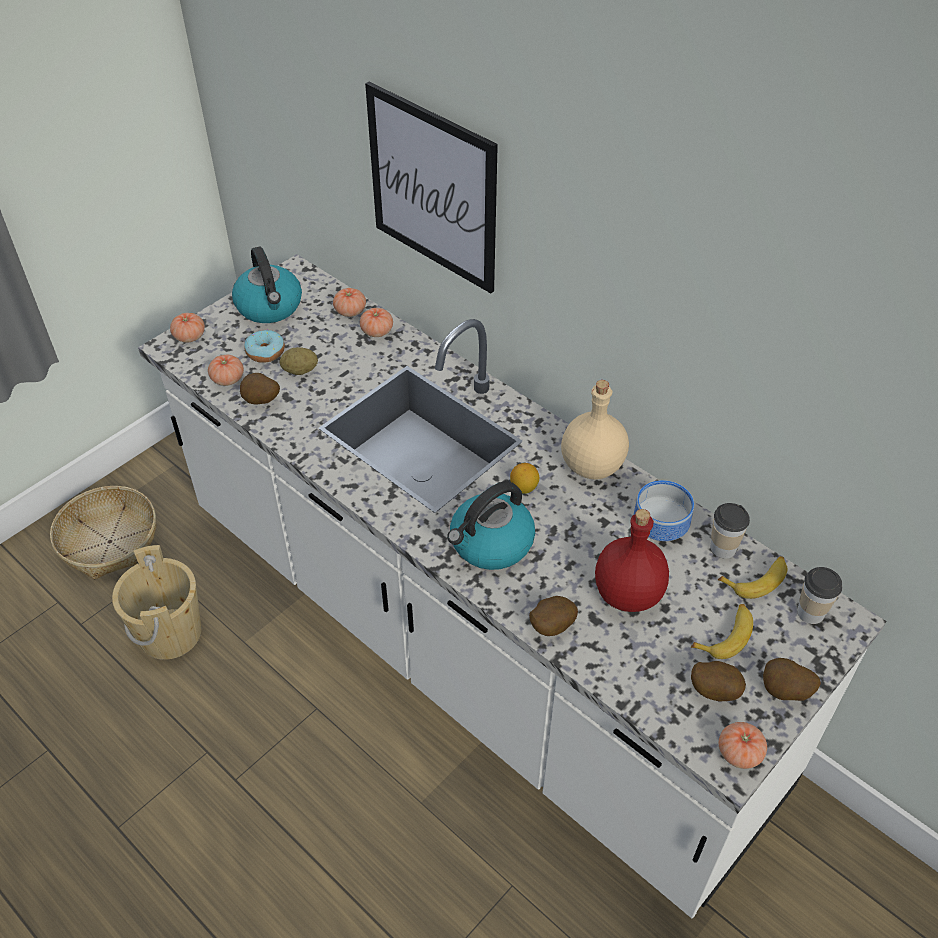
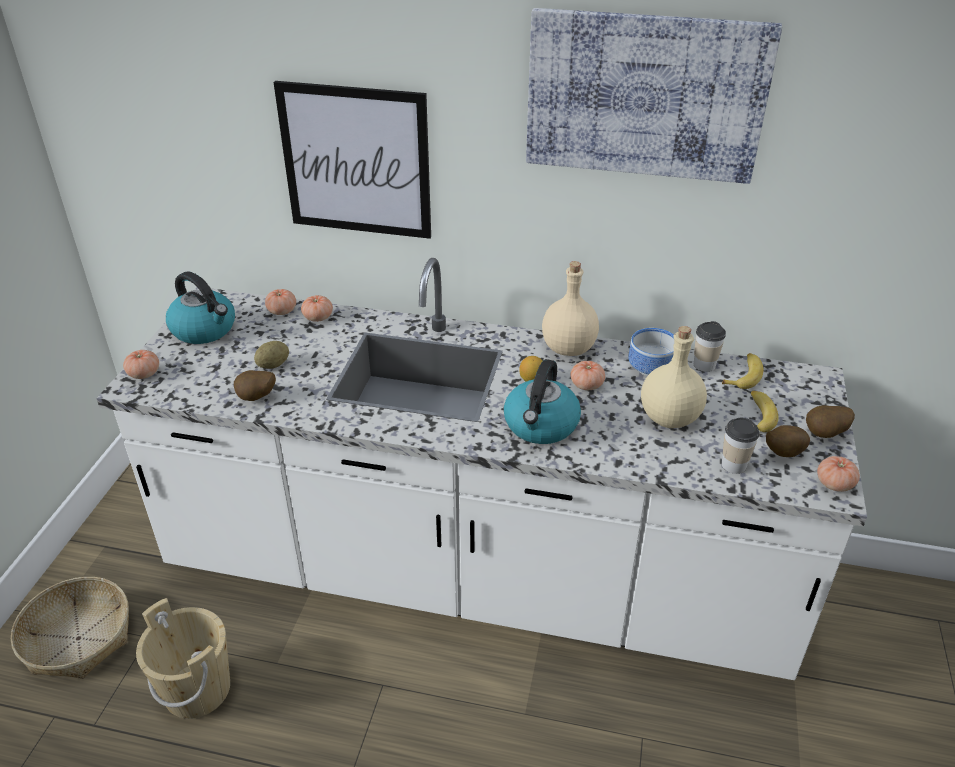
camera: 30 degrees left, 10 degrees down
tomato [208,354,244,386] -> tomato moved to [570,361,605,390]
donut [244,330,285,363] -> none
potato [529,596,578,636] -> none
red bottle [595,509,669,612] -> beige bottle [641,326,707,428]
cup [797,567,842,624] -> cup moved to [722,418,760,474]
none -> picture [526,8,782,184]

